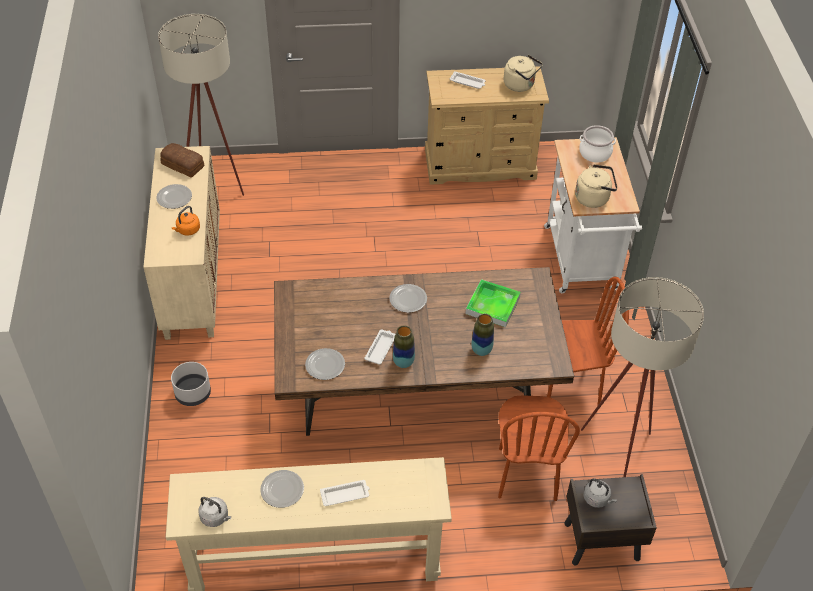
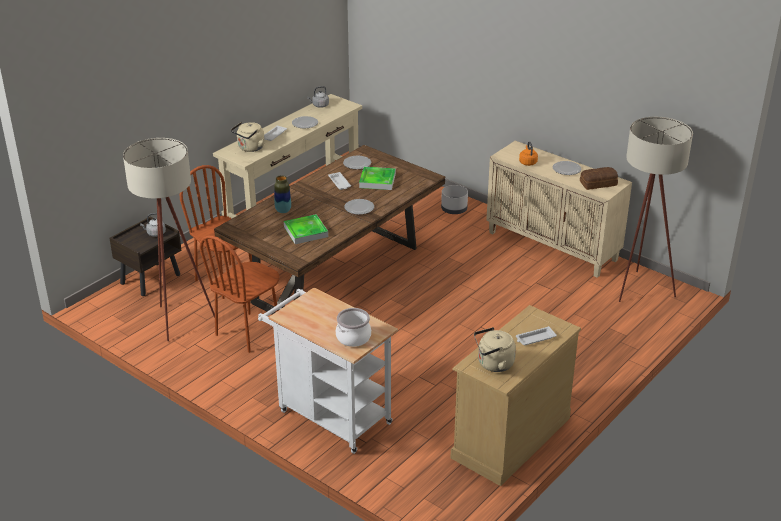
camera: 135 degrees right, 15 degrees down
vase [393,325,415,368] -> none
beige kettle [575,164,618,208] -> beige kettle moved to [231,122,265,152]
none -> tray [359,167,396,190]

